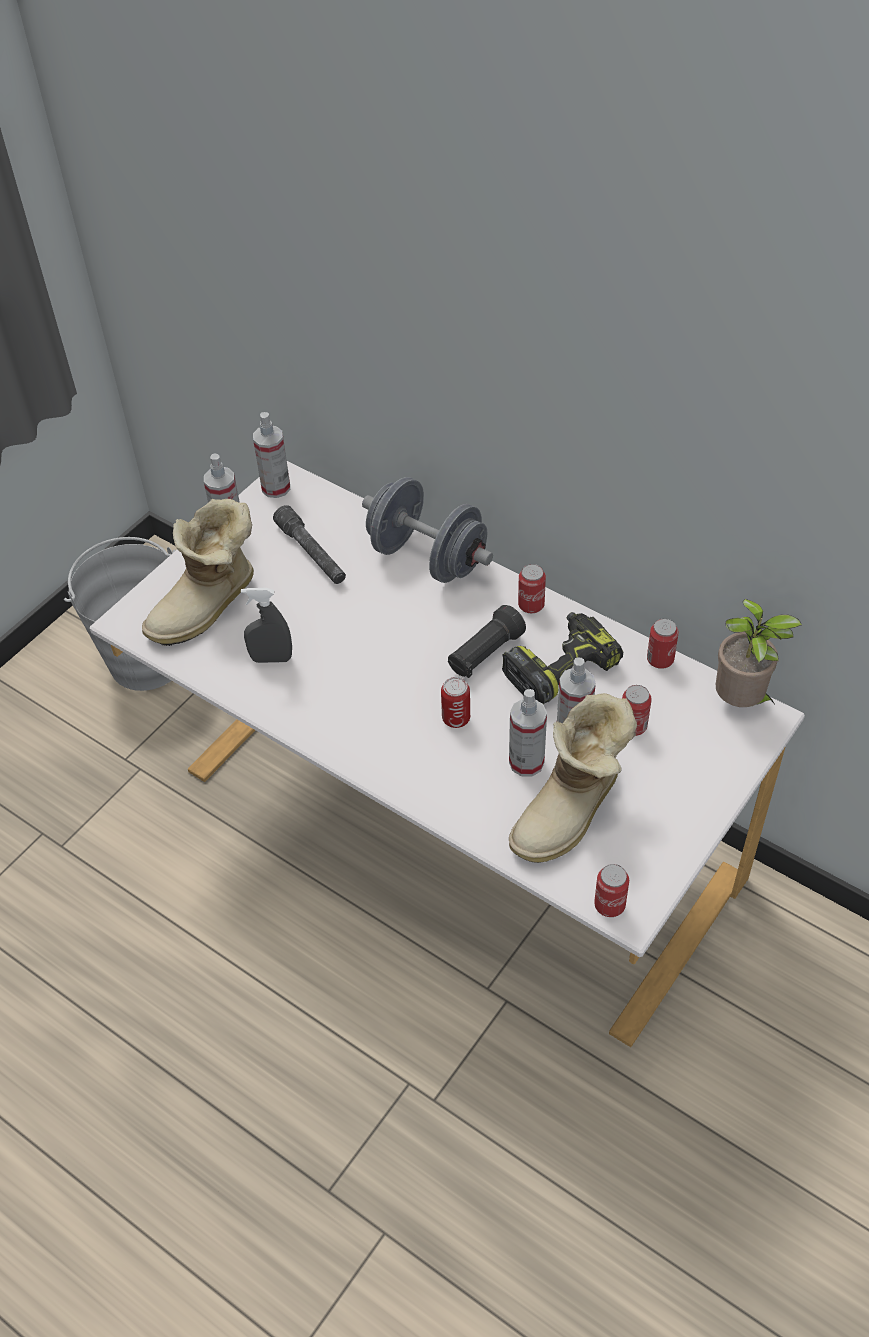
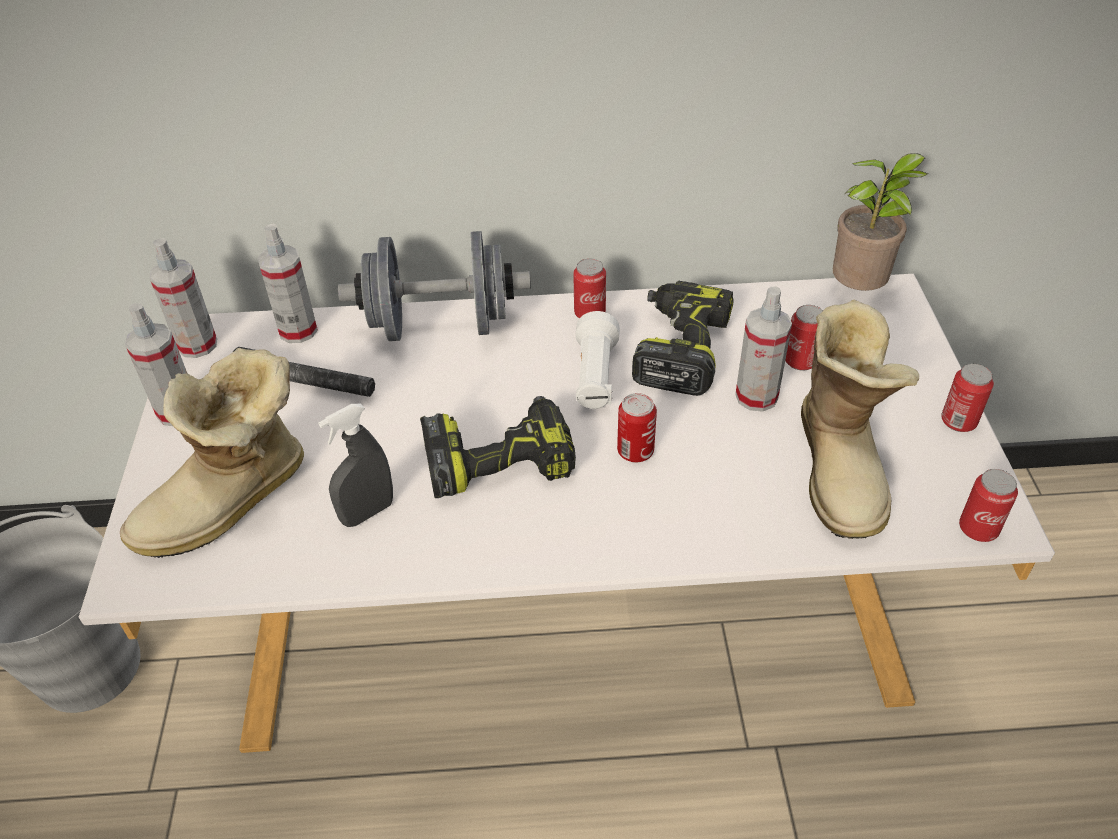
camera: 40 degrees left, 5 degrees down
boot [142,499,254,646] -> boot turned 45 degrees clockwise [120,348,304,558]
black flashlight [448,605,526,678] -> white flashlight [576,311,620,409]
spray bottle [509,689,547,777] -> spray bottle moved to [258,223,318,343]
can [647,618,679,669] -> can moved to [941,363,994,432]
none -> power drill [420,396,576,498]

